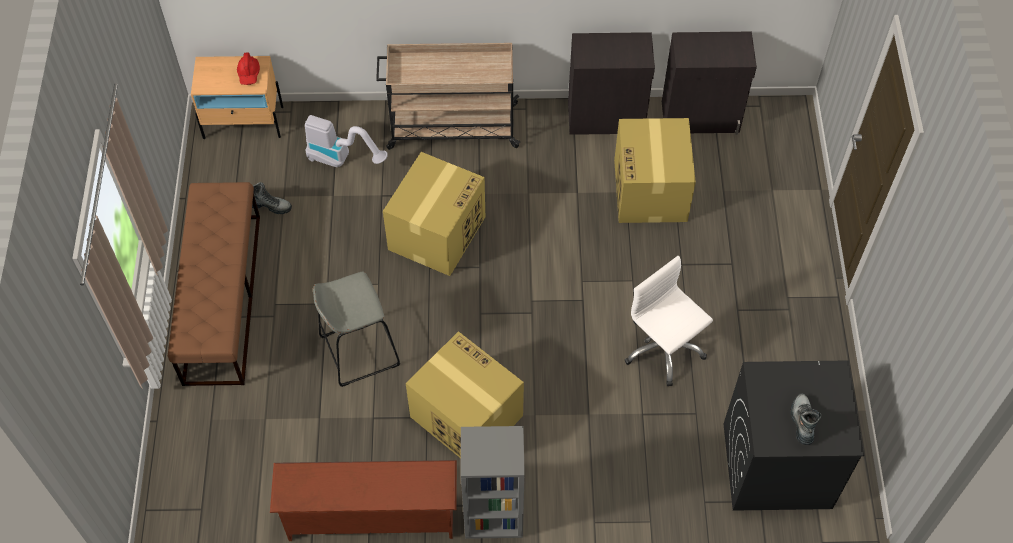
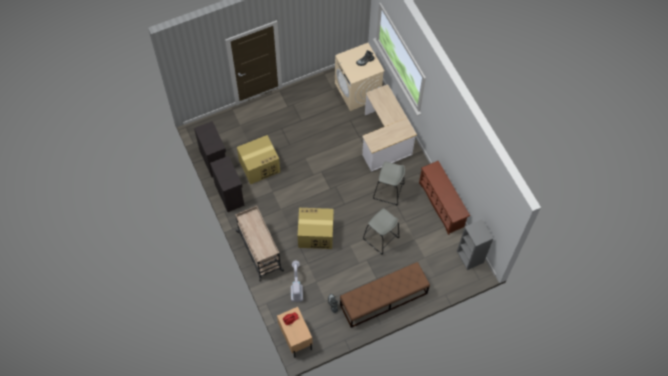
camera: 115 degrees left, 5 degrees up
cardboard box [406,331,524,458] -> grey stool [373,162,405,205]
grey bookcase [461,426,525,539] -> grey bookcase moved to [457,219,493,270]
white office chair [624,256,713,386] -> none
black washing machine [724,360,864,511] -> beige washing machine [335,43,384,111]
none -> desk [362,85,417,172]

